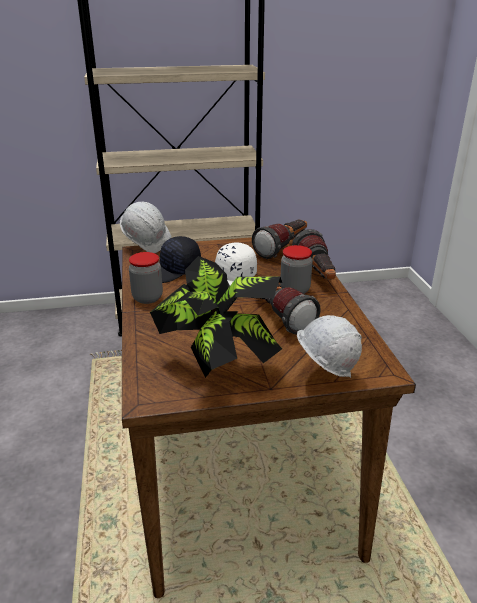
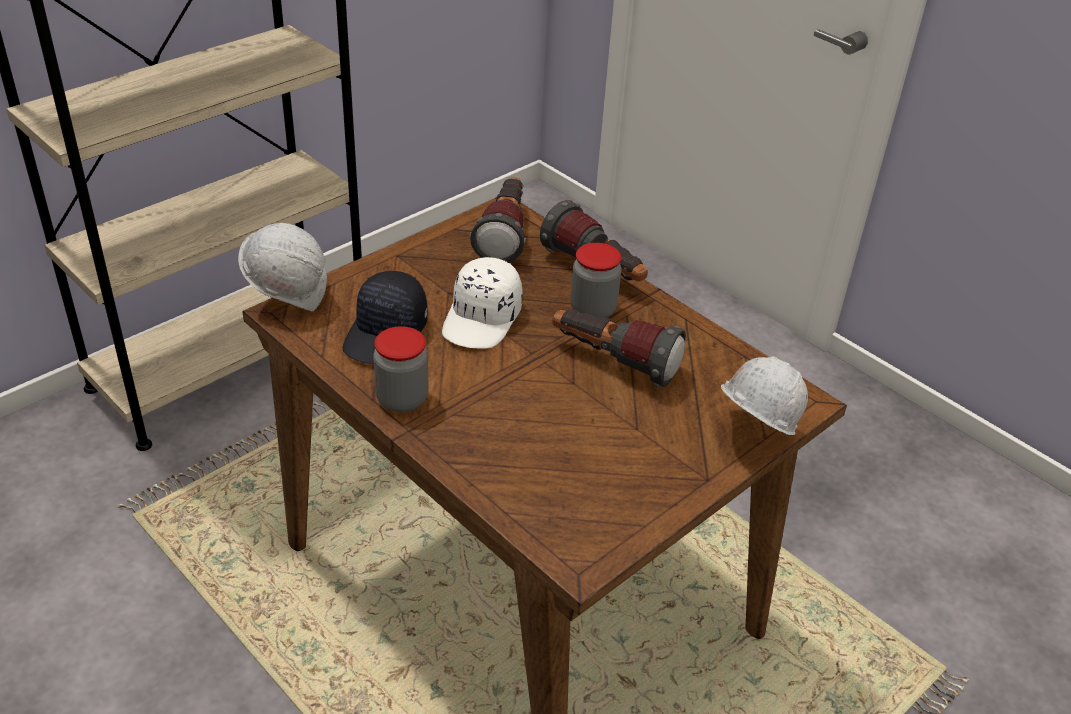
camera: 35 degrees left, 10 degrees up
potted plant [150,256,282,378] -> none

